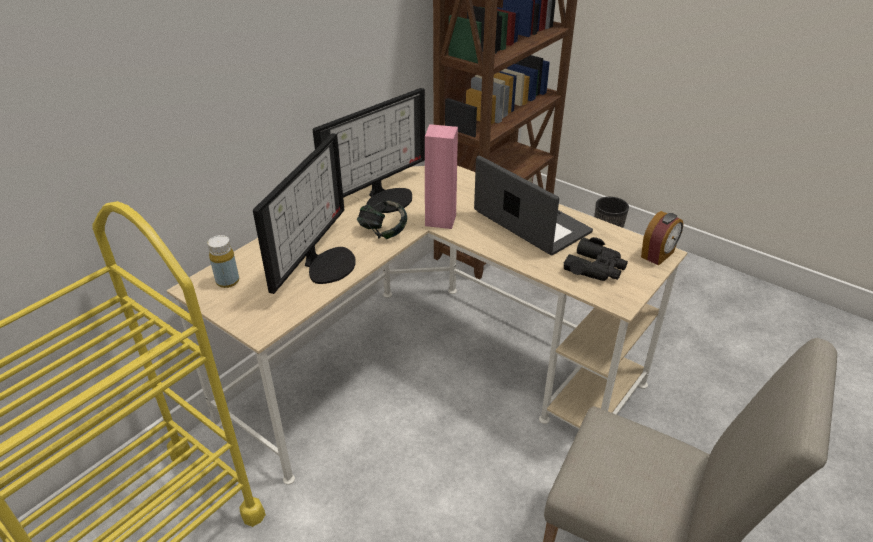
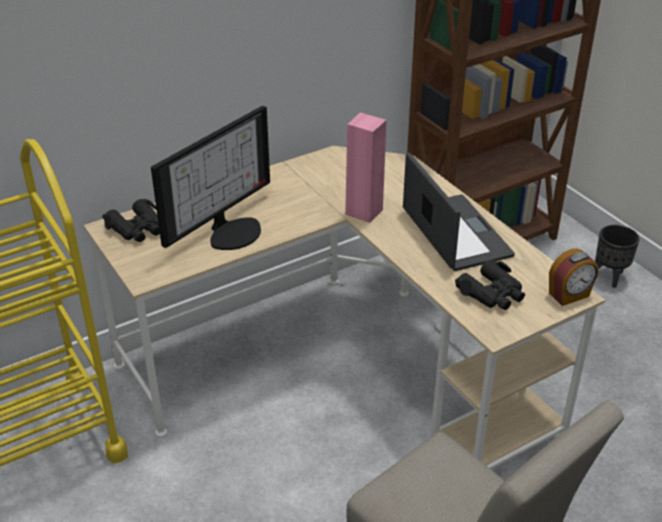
camera: 20 degrees right, 0 degrees up
yellow bottle [207,235,239,288] -> black binoculars [102,199,160,242]
monitor [313,88,425,213] -> none
headphones [357,199,407,239] -> none

